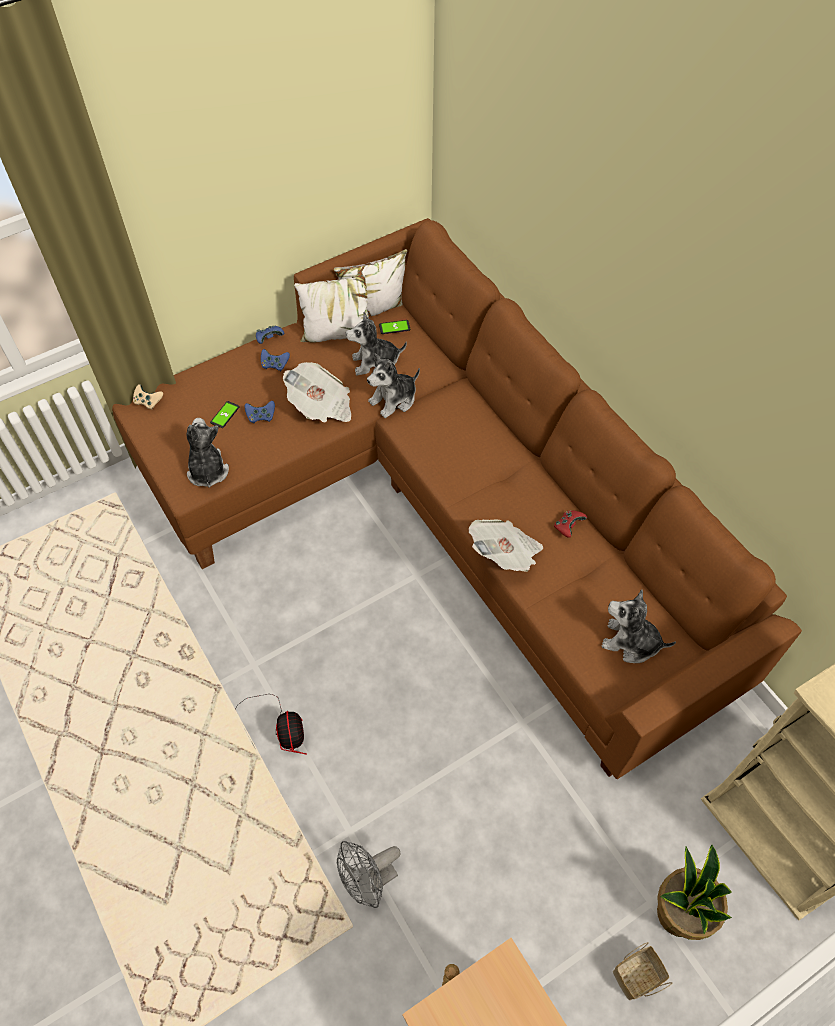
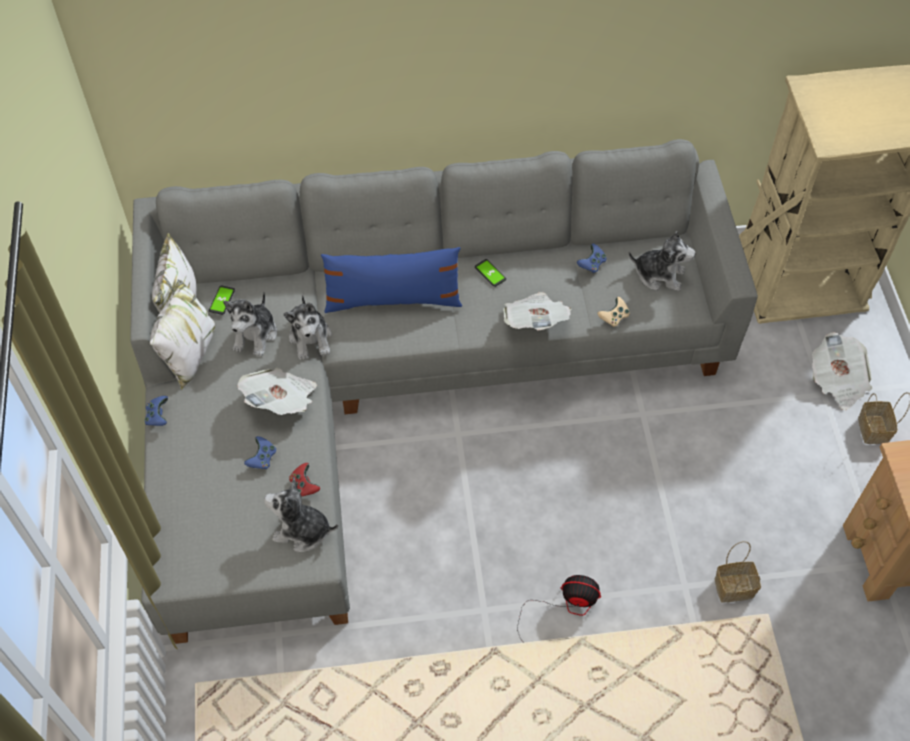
camera: 65 degrees left, 0 degrees up
brown sofa [112,218,802,779] -> grey sofa [130,139,758,644]
beige game controller [133,384,163,410] -> beige game controller moved to [597,297,630,327]
phone [210,401,240,428] -> phone moved to [475,259,506,287]
blue game controller [261,349,290,371] -> blue game controller moved to [577,244,607,273]
grey fan [337,841,401,908] -> basket [715,541,761,602]
red game controller [554,510,587,537] -> red game controller moved to [289,463,320,496]
plush toy [602,589,676,663] -> plush toy turned 120 degrees counterclockwise [628,231,695,291]
potted plant [657,845,732,940] -> newspaper [812,332,872,410]
none -> blue pillow [321,247,462,313]

